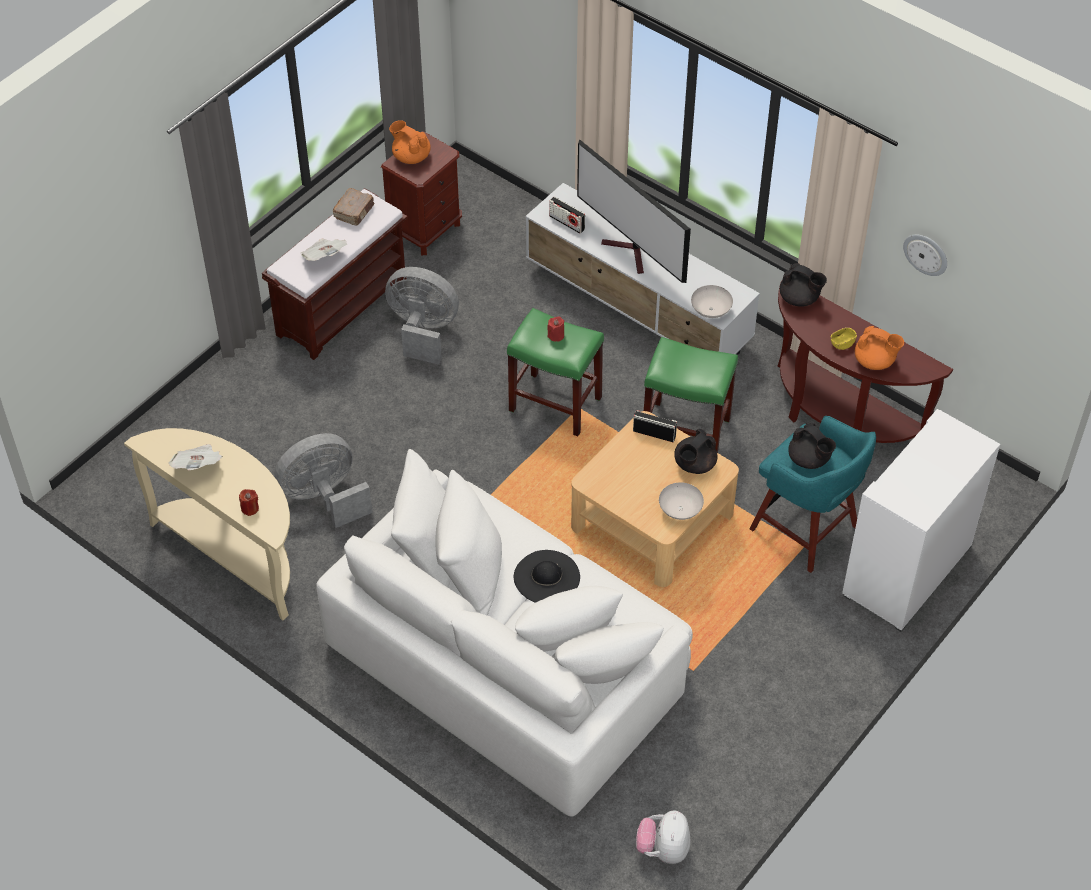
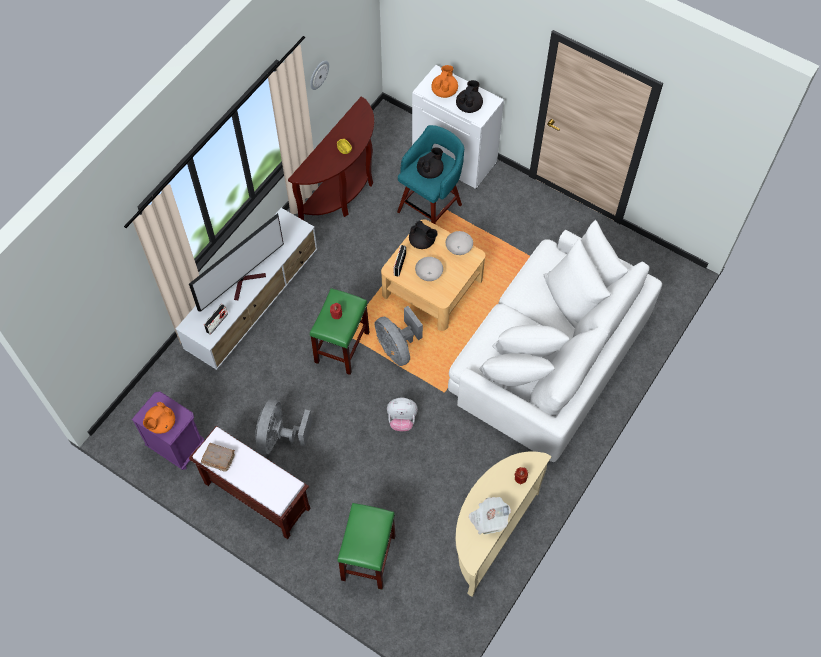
camera: 95 degrees left, 10 degrees up
grey fan [275,433,372,528] -> grey fan moved to [375,306,423,366]
newspaper [301,239,347,261] -> none
brown nightstand [381,131,462,256] -> purple nightstand [131,391,204,470]
black hat [514,550,580,603] -> none
plush toy [636,811,690,864] -> plush toy moved to [387,398,418,431]
green stool [644,337,738,453] -> green stool moved to [337,503,395,590]
white bowl [691,285,733,318] -> white bowl moved to [415,257,443,281]
black teapot [780,263,827,307] -> black teapot moved to [456,80,483,113]
orange teapot [855,326,904,370] -> orange teapot moved to [431,65,458,98]

